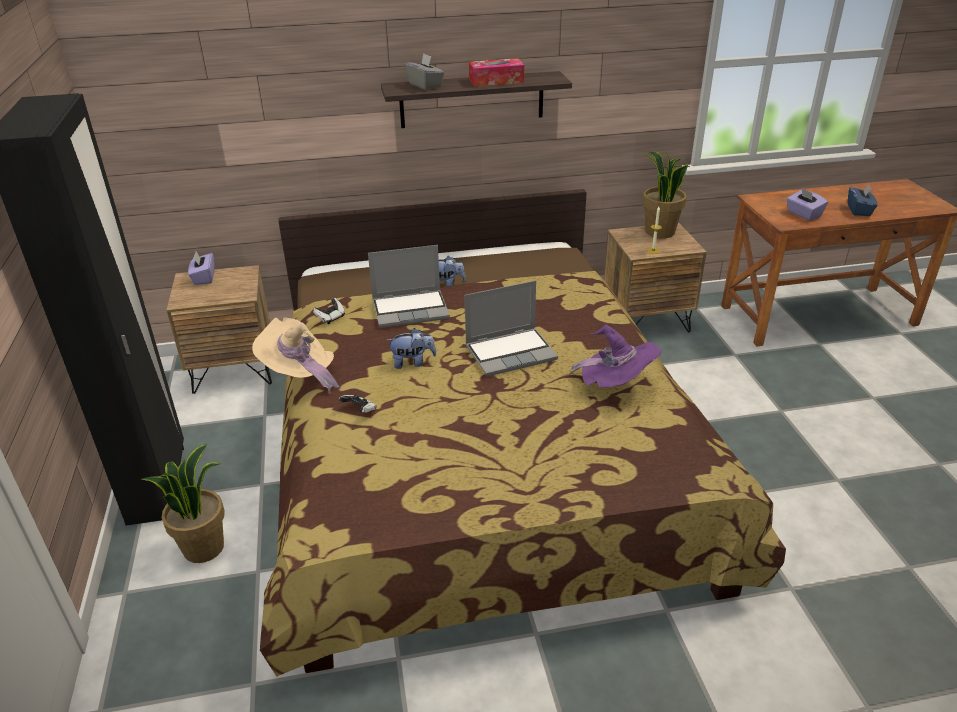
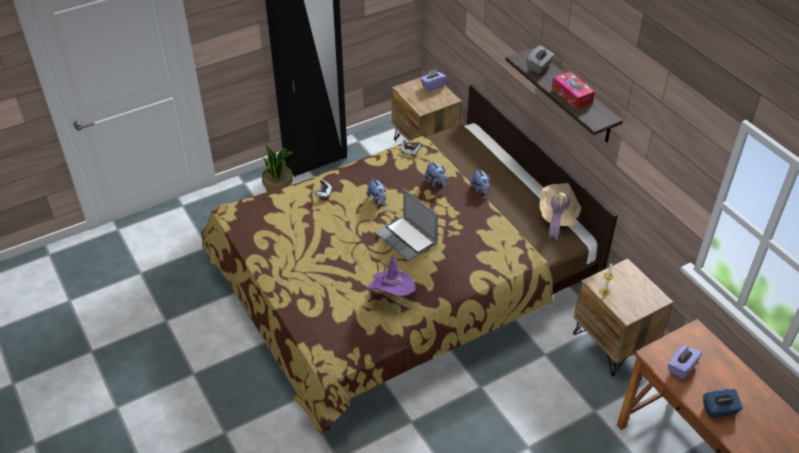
camera: 70 degrees right, 10 degrees up
beige hat [252,317,339,394] -> beige hat moved to [539,183,581,240]
laptop [368,245,450,328] -> plush toy [424,161,446,188]
potted plant [642,151,690,238] -> none

